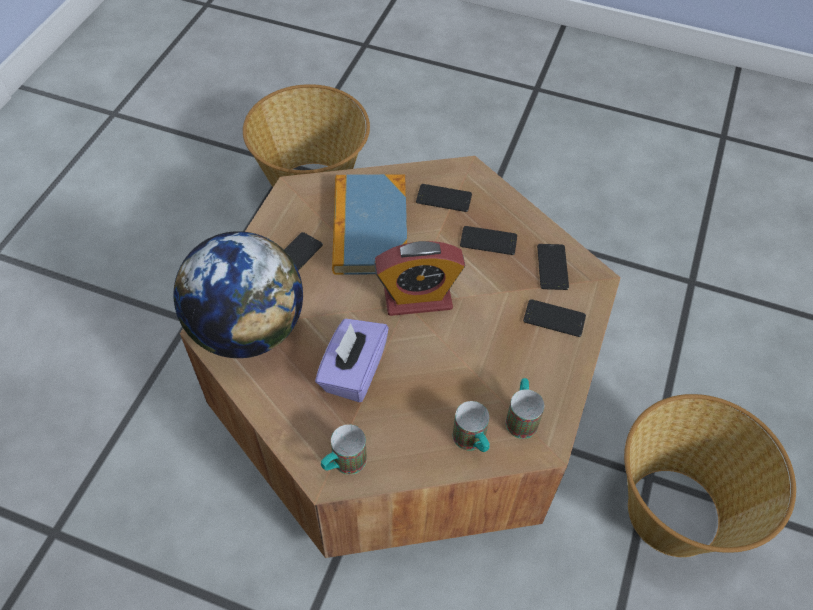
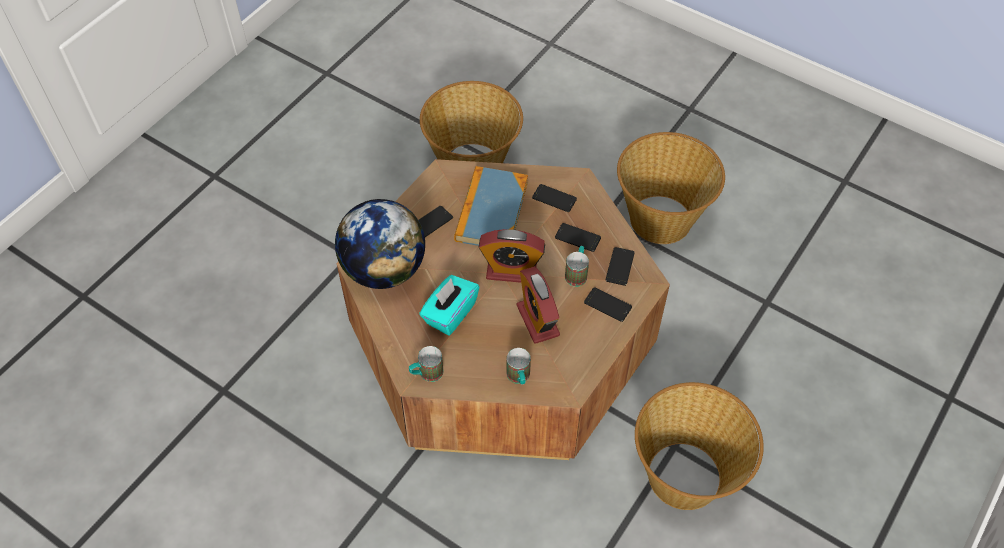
camera: 15 degrees right, 0 degrees up
purple tissue box [315,318,389,402] -> turquoise tissue box [419,275,479,335]
mug [506,378,544,439] -> mug moved to [565,246,589,287]
none -> alarm clock [517,267,560,344]
none -> basket [617,132,725,244]

